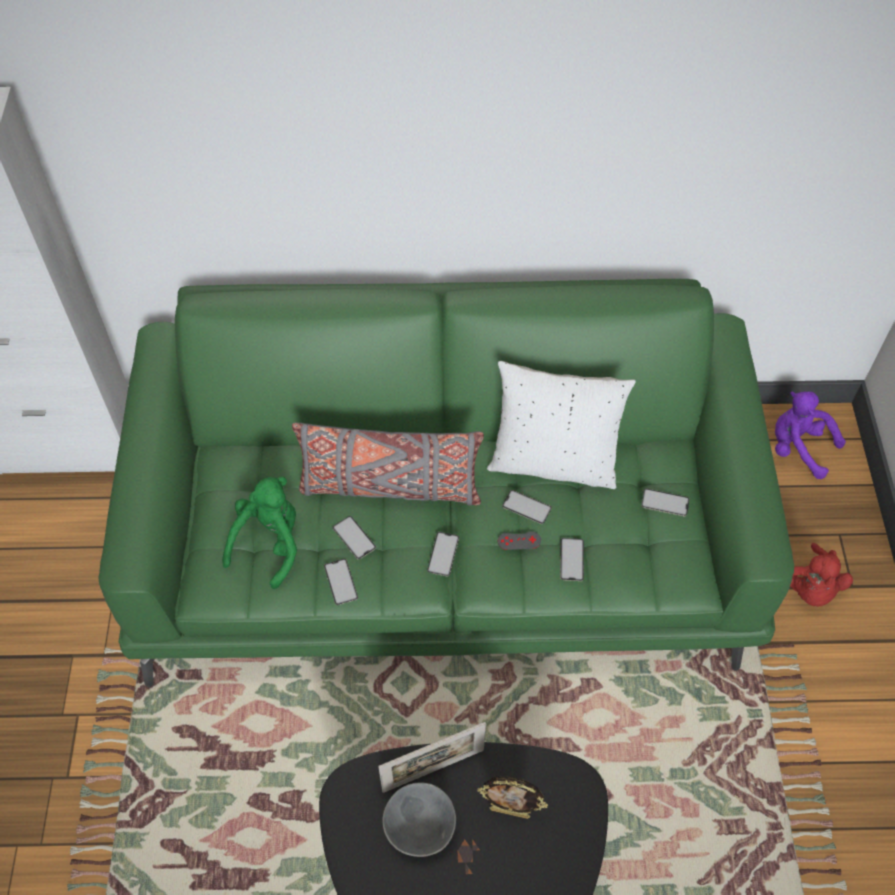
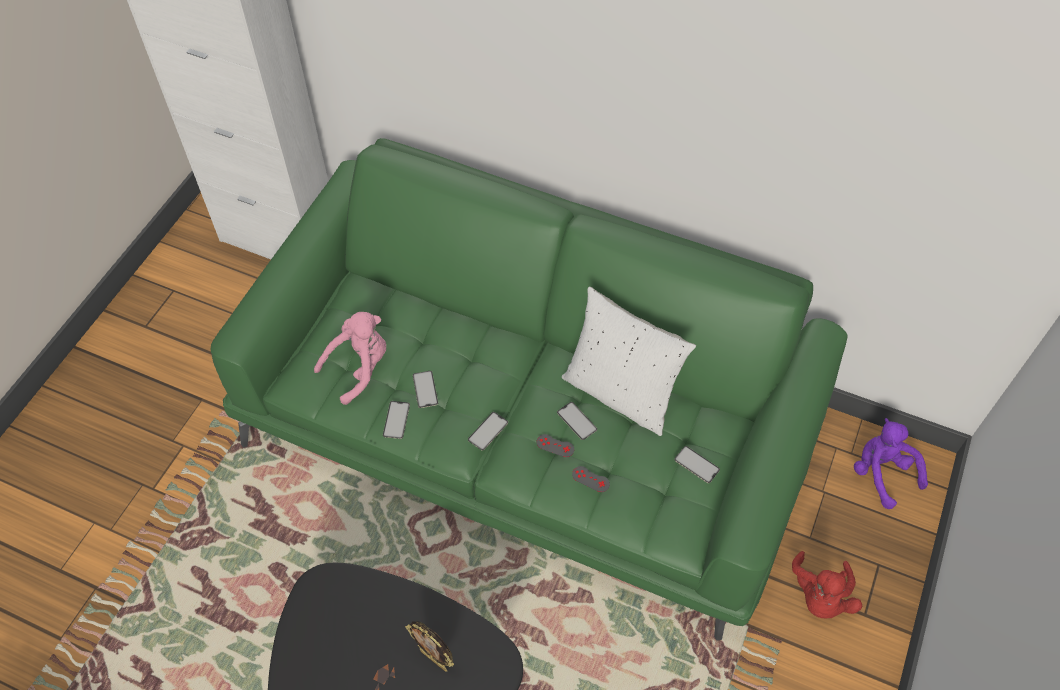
camera: 25 degrees right, 0 degrees up
green plush toy [222,477,297,589] -> pink plush toy [314,312,386,405]
grey pillow [292,422,484,506] -> none
picture frame [378,722,486,793] -> none
grey bowl [383,782,456,857] -> none
phone [560,538,584,581] -> grey game controller [572,466,610,492]

